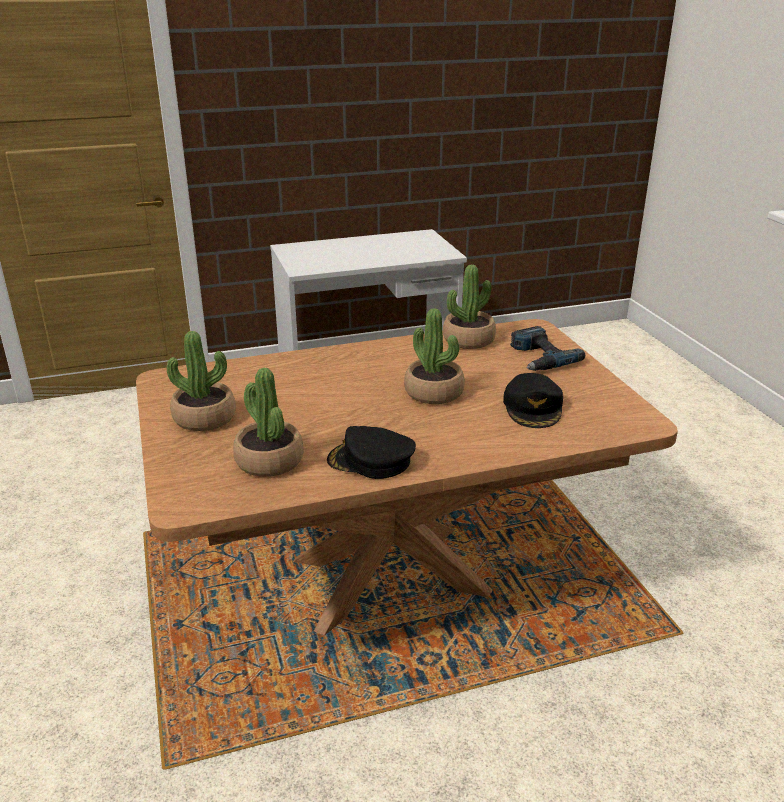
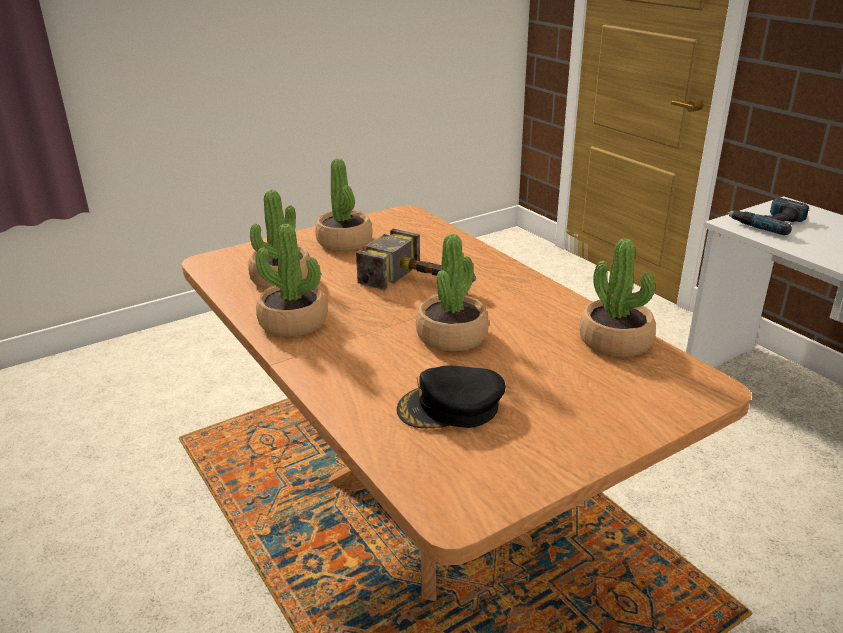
camera: 75 degrees right, 0 degrees up
black cap [327,426,416,479] -> potted plant [256,224,327,337]
power drill [510,326,585,371] -> power drill moved to [728,198,809,235]
none -> hammer [356,229,476,290]

